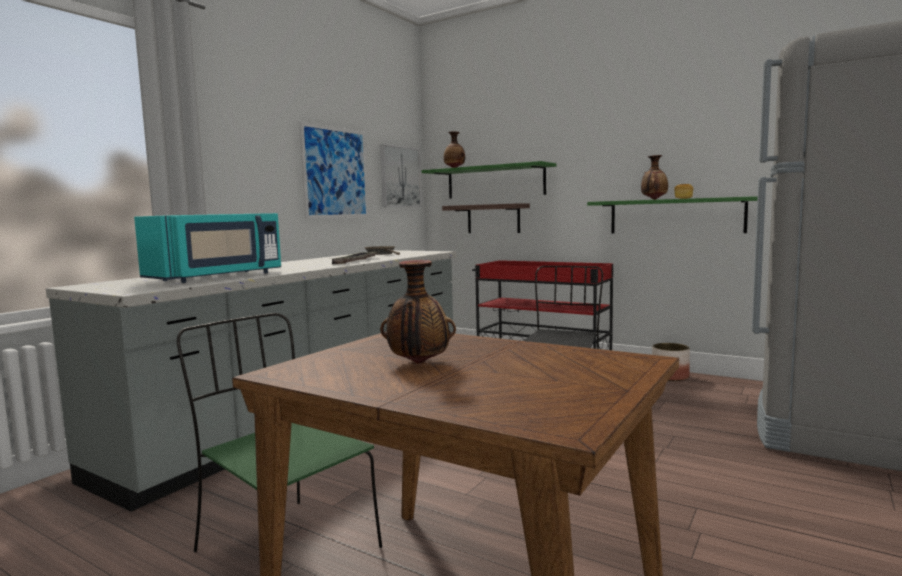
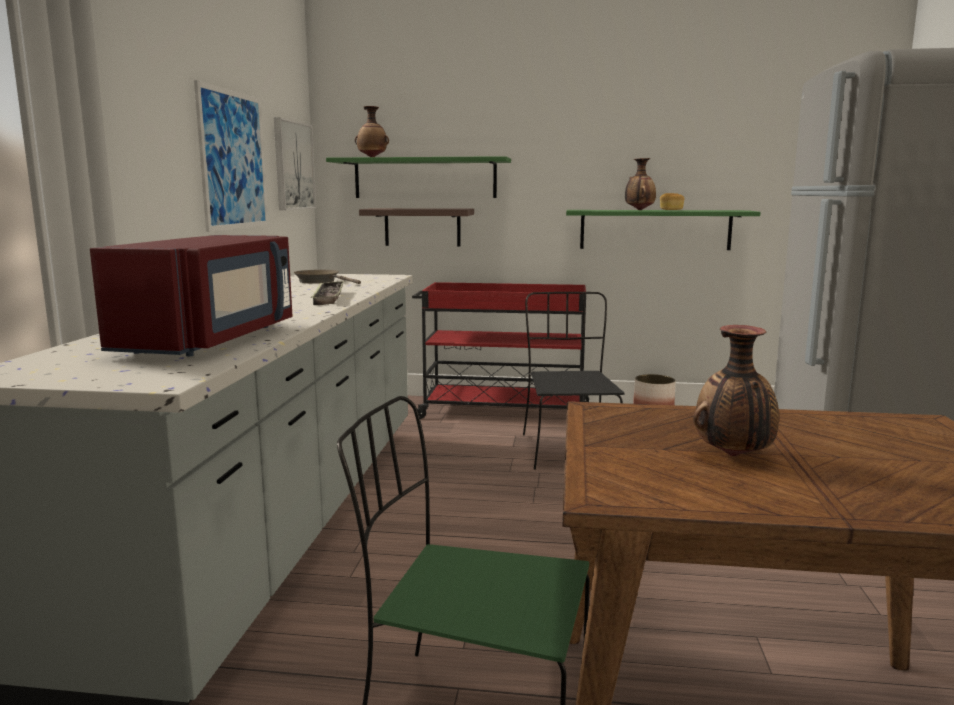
camera: 25 degrees left, 5 degrees up
turquoise microwave [134,213,281,283] -> red microwave [90,235,292,356]

